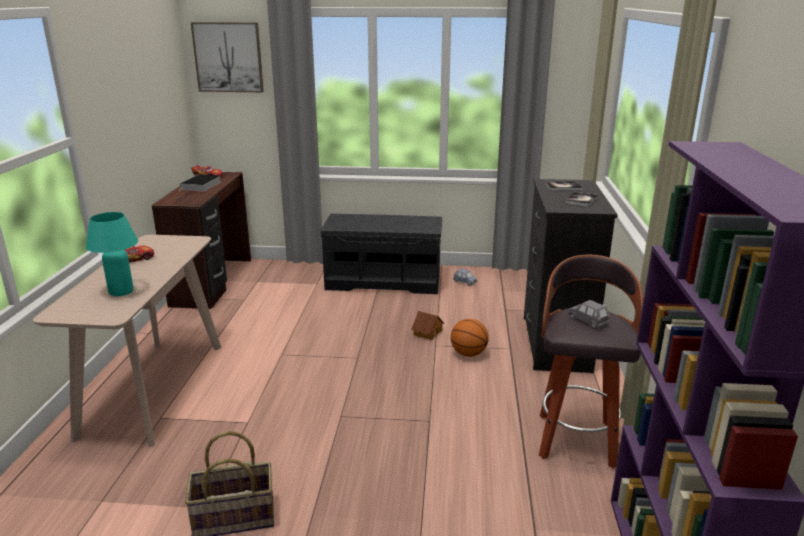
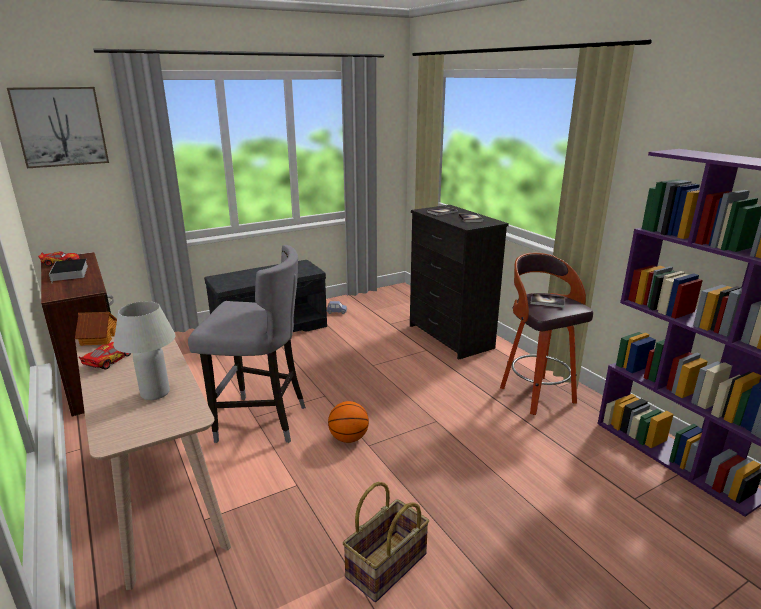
camera: 35 degrees left, 0 degrees up
turquoise table lamp [86,212,138,296] -> white table lamp [113,301,176,400]
toy house [411,311,444,340] -> toy house moved to [75,312,117,346]
basketball [451,319,489,357] -> basketball moved to [328,401,369,443]
grey toy car [568,300,610,329] -> book [531,293,565,308]
none -> grey stool [188,245,306,443]

